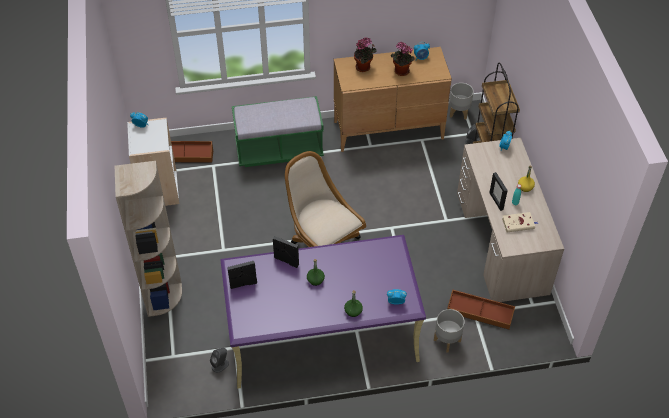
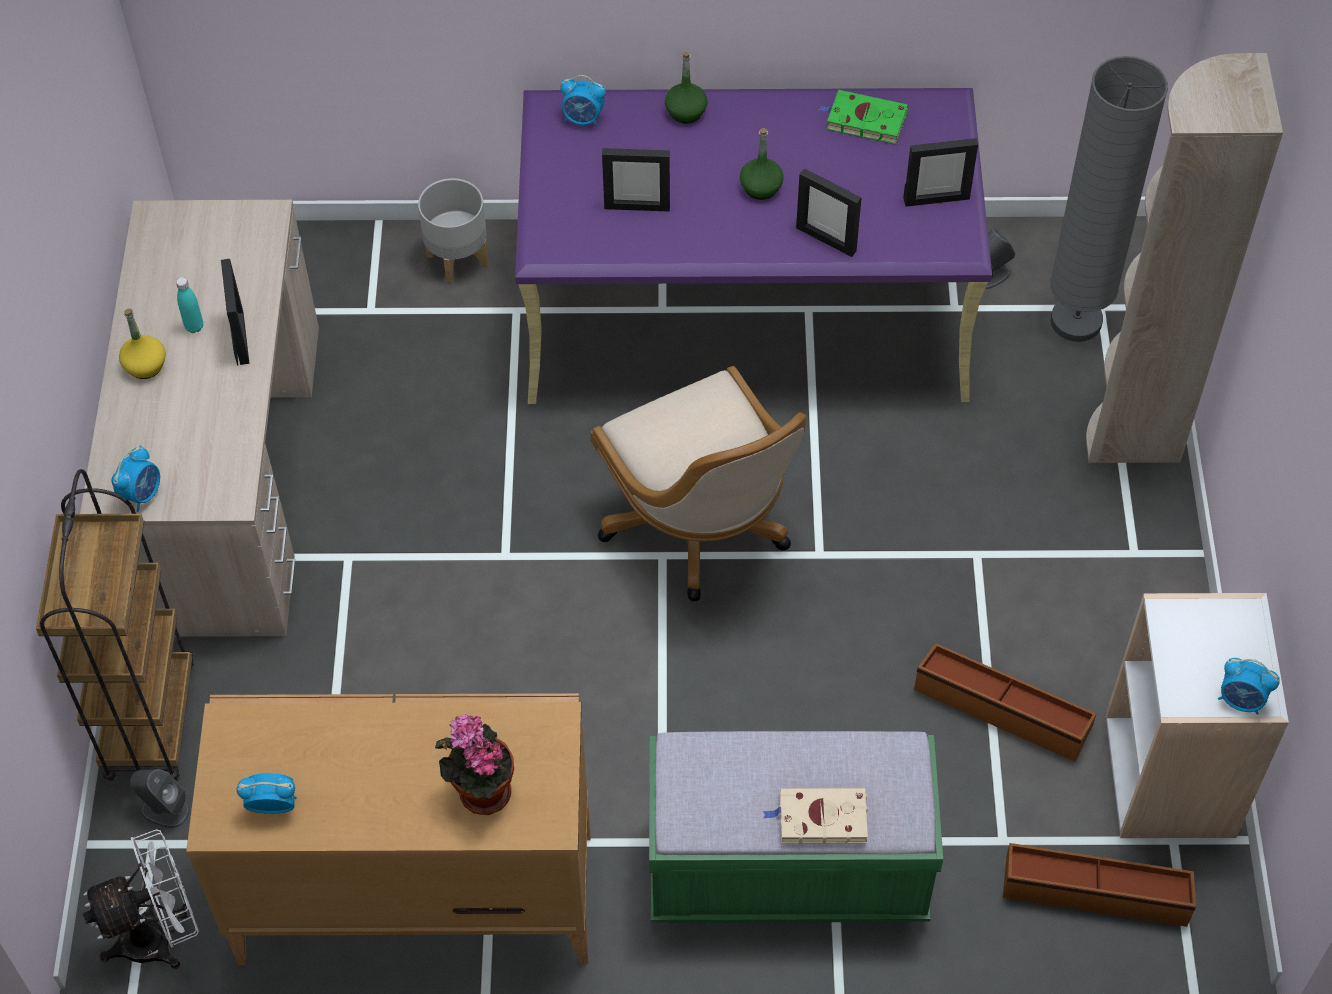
camera: 170 degrees left, 5 degrees up
potted plant [391,42,415,76] -> none
brown storage box [447,289,515,330] -> brown storage box moved to [914,643,1096,762]
grey planter [449,83,474,120] -> white fan [83,829,199,969]
beige book [502,212,538,233] -> beige book moved to [763,788,868,844]
none -> picture frame [602,148,670,212]
none -> green book [819,90,908,144]
none -> grey floor lamp [1050,56,1168,342]

